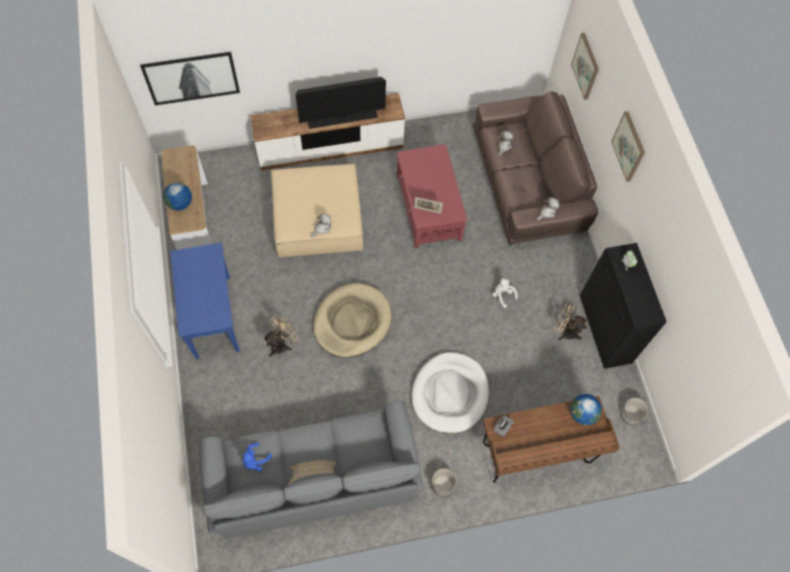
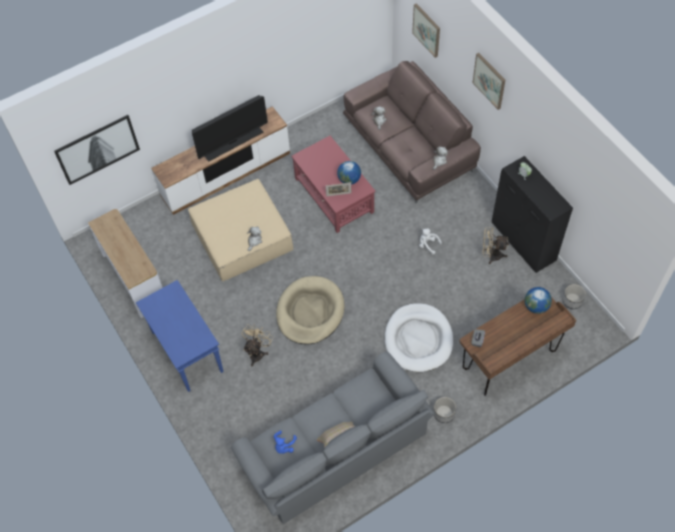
camera: 15 degrees left, 5 degrees down
globe [163,183,192,210] -> globe moved to [337,161,361,185]

